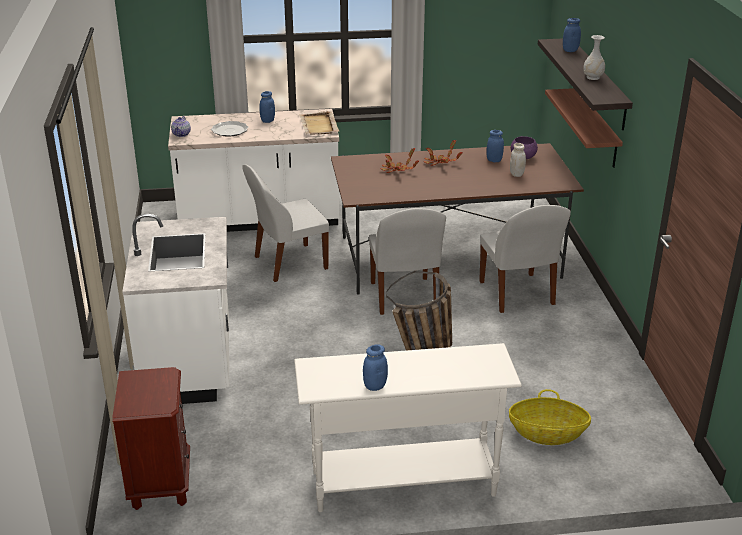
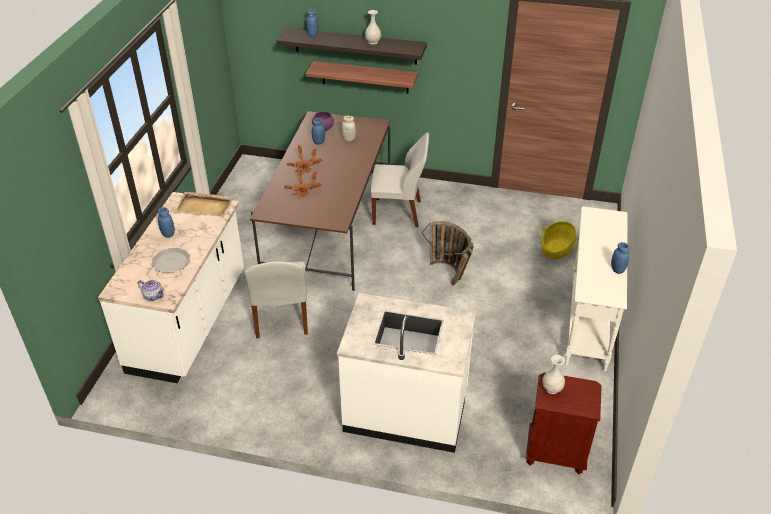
camera: 70 degrees left, 10 degrees up
white chair [369,208,446,315] -> none
none -> white vase [542,355,565,394]

